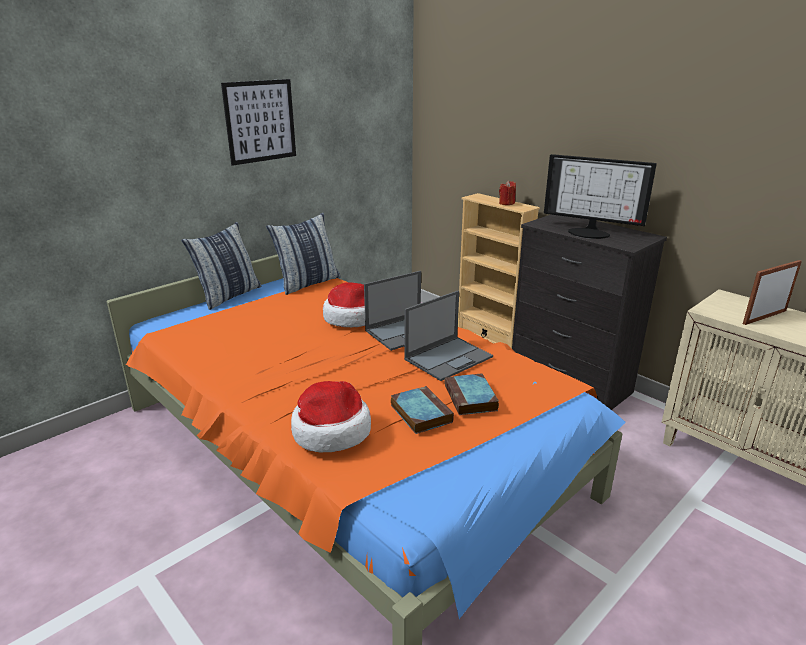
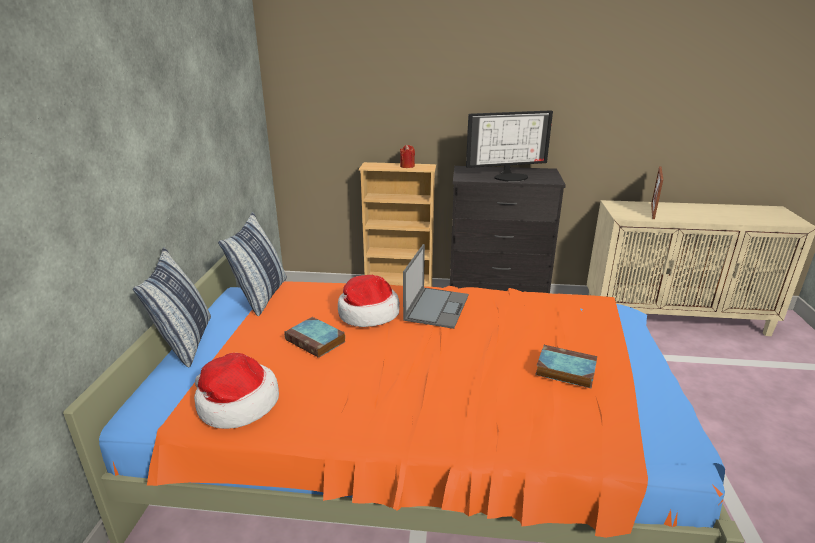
camera: 40 degrees left, 0 degrees up
picture [221,79,296,166] -> none
hat [291,381,371,453] -> hat moved to [194,353,279,429]
laptop [404,290,493,381] -> none
book [445,373,499,415] -> book moved to [284,317,346,358]

